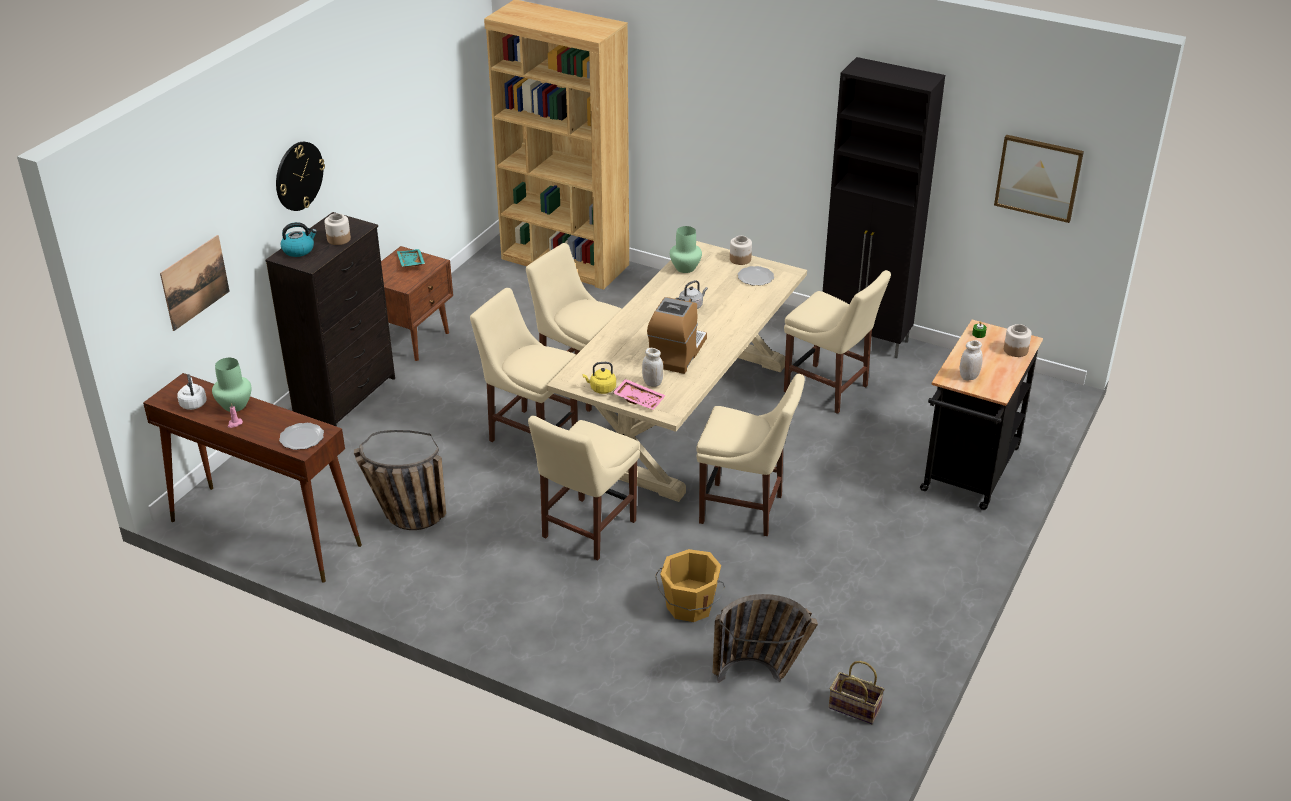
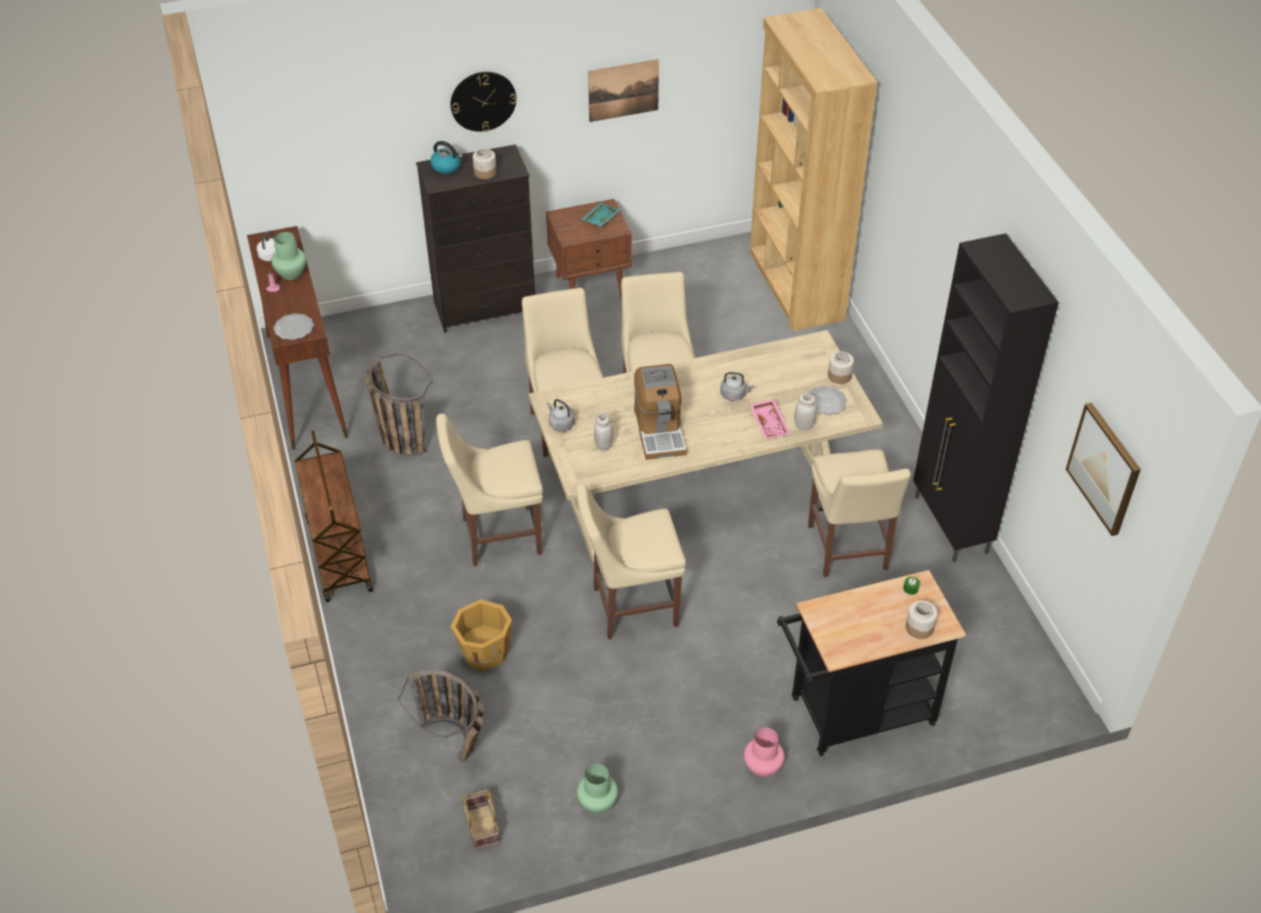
camera: 45 degrees right, 10 degrees up
picture [160,235,230,331] -> picture moved to [588,59,659,122]
yellow kettle [583,362,616,394] -> grey kettle [547,399,575,432]
pink tray [613,379,666,410] -> pink tray moved to [750,399,790,440]
coffee machine [647,296,707,374] -> coffee machine turned 105 degrees clockwise [634,364,687,460]
green vase [670,226,702,273] -> green vase moved to [577,764,618,814]
beige chair [696,374,805,536] -> beige chair turned 105 degrees clockwise [576,483,686,640]
white jar [960,340,983,381] -> white jar moved to [794,393,817,430]
none -> brown cart [294,430,373,602]
none -> pink vase [744,728,784,777]

